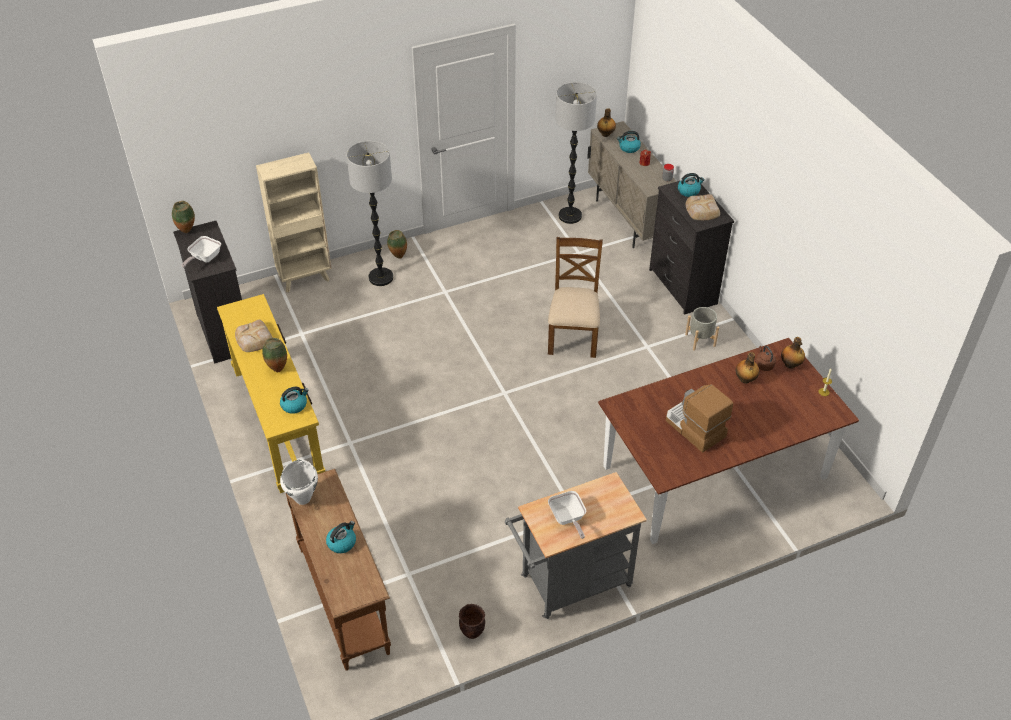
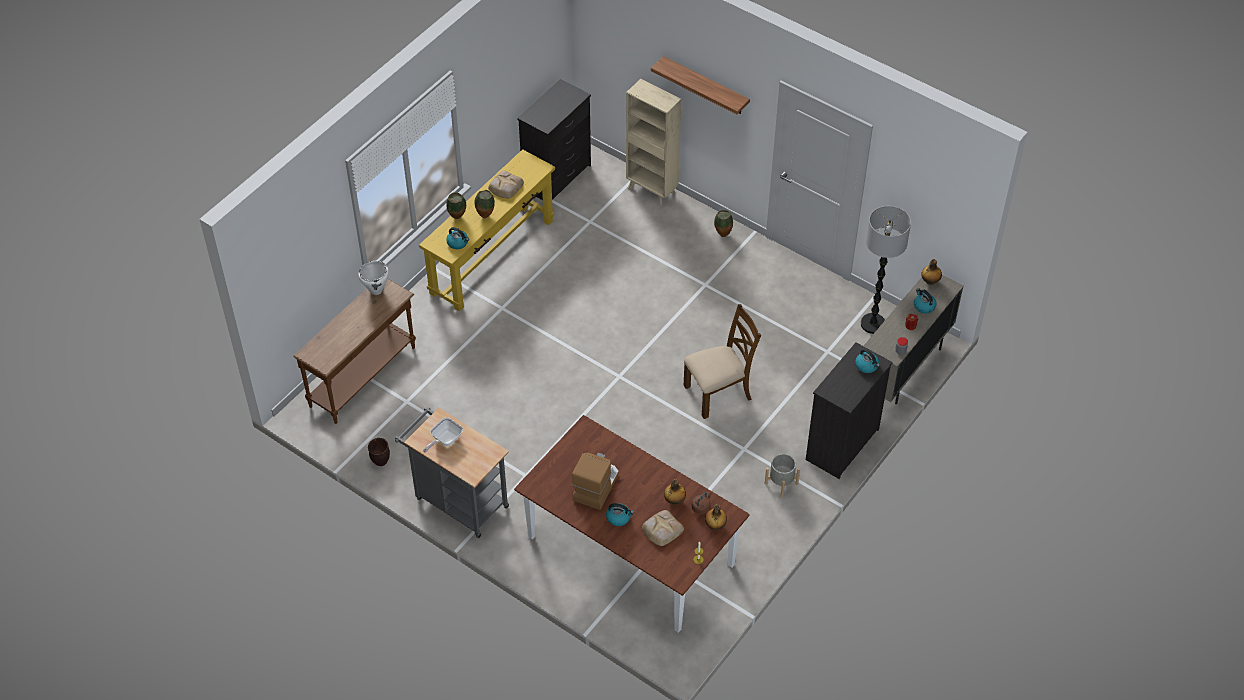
camera: 60 degrees right, 5 degrees up
vase [172,201,195,233] -> vase moved to [446,192,466,219]
frying pan [181,236,221,267] -> none
kettle [326,521,356,553] -> kettle moved to [606,503,634,526]
floor lamp [346,141,393,286] -> none
bread [686,194,720,220] -> bread moved to [642,510,684,546]
none -> shelf [651,56,750,115]

